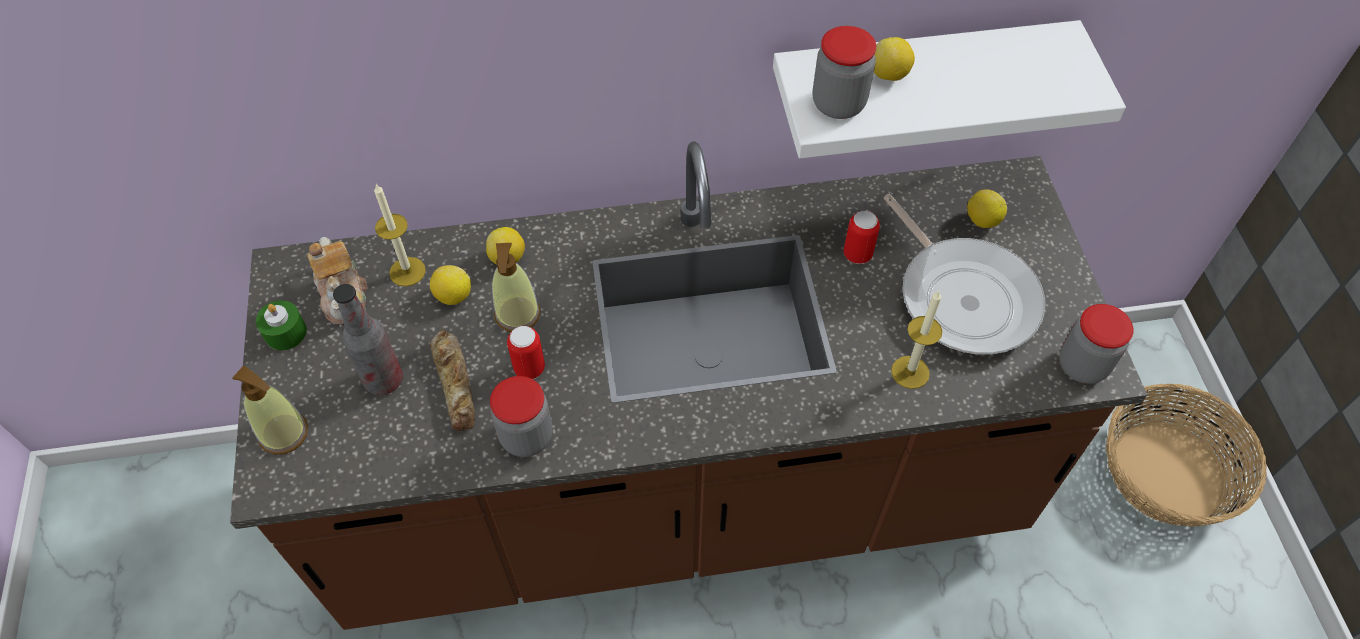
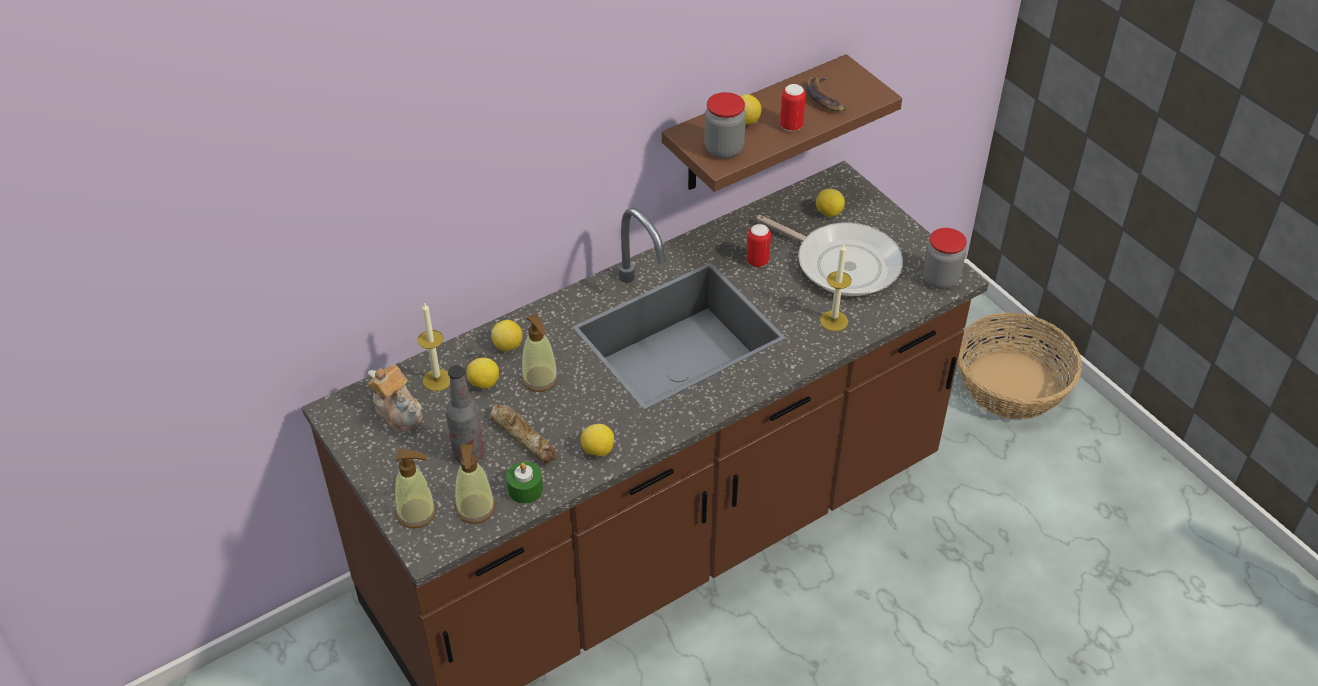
camera: 25 degrees left, 10 degrees down
green candle [256,300,307,350] -> green candle moved to [506,462,543,504]
jar [490,376,553,457] -> lemon [581,424,614,456]
can [507,326,545,379] -> can moved to [780,84,806,131]
white shelf [773,20,1126,158] -> brown shelf [662,54,902,192]
none -> soap dispenser [455,444,496,524]
none -> banana [806,77,847,111]

